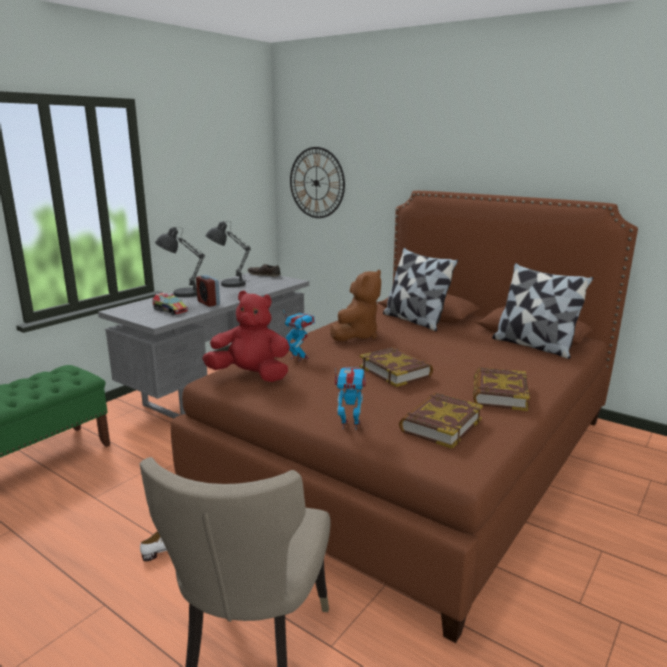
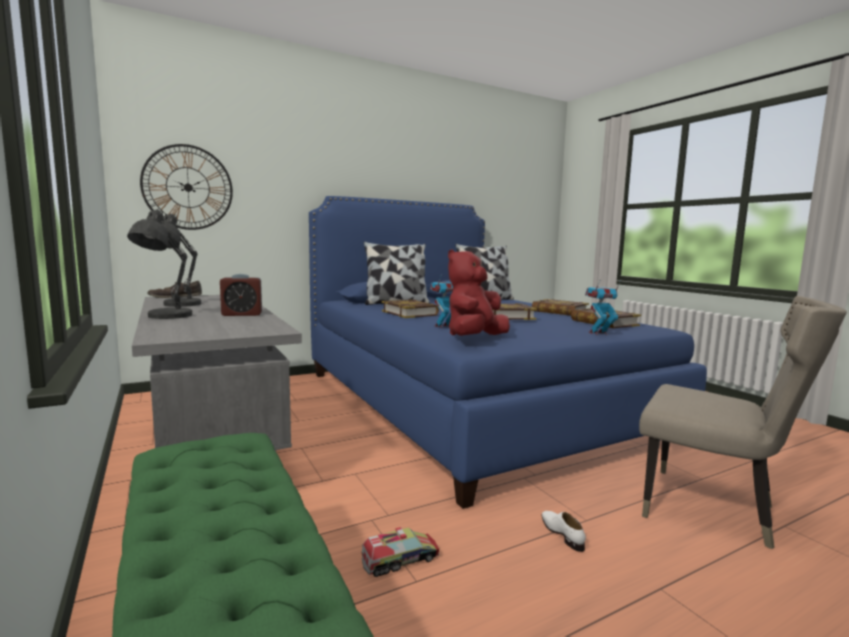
camera: 65 degrees left, 10 degrees down
toy truck [152,293,188,315] -> toy truck moved to [362,527,439,577]
brown bed [171,191,638,643] -> blue bed [309,196,707,509]
brown plush toy [330,270,381,342] -> book [382,299,439,318]
toy robot [335,367,366,430] -> toy robot turned 45 degrees clockwise [585,280,621,335]

